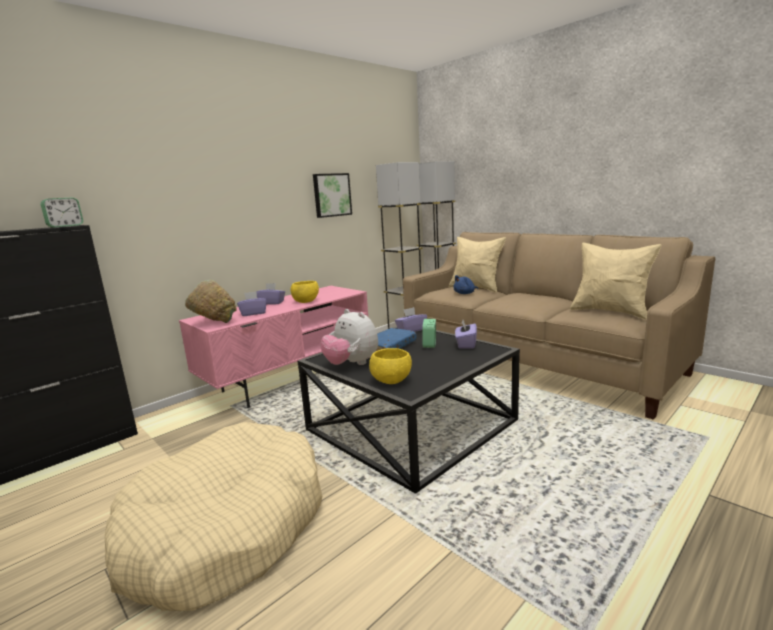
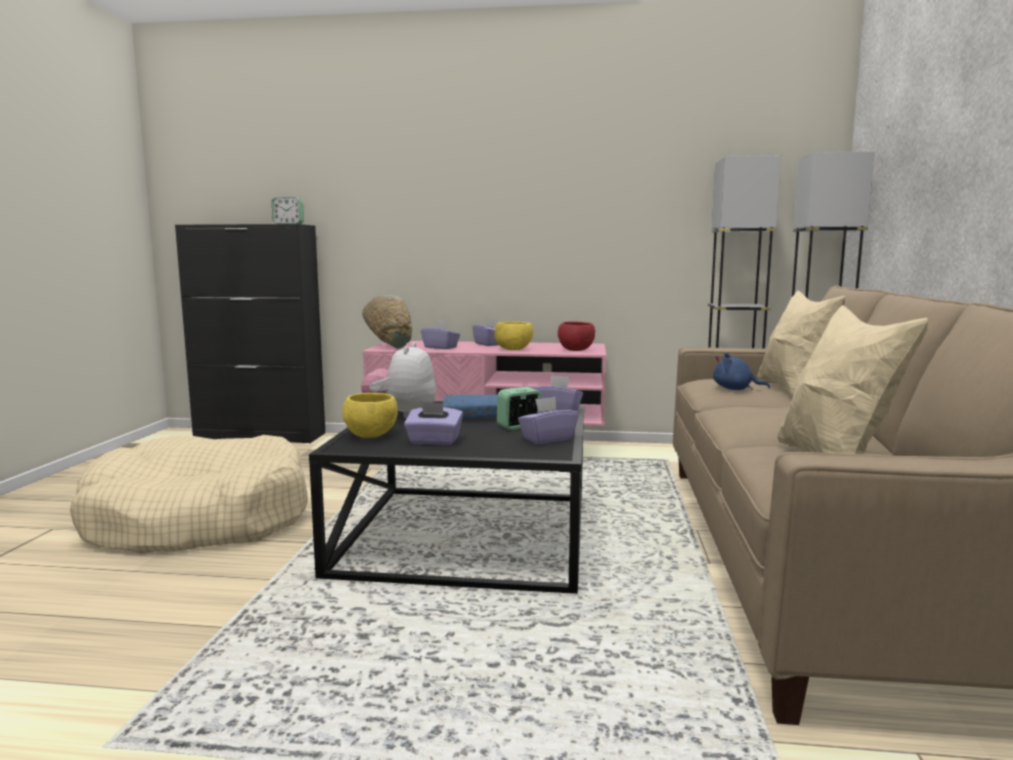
camera: 50 degrees right, 5 degrees down
picture [313,173,352,218] -> none
none -> purple tissue box [404,401,463,445]
none -> red bowl [558,322,595,351]

